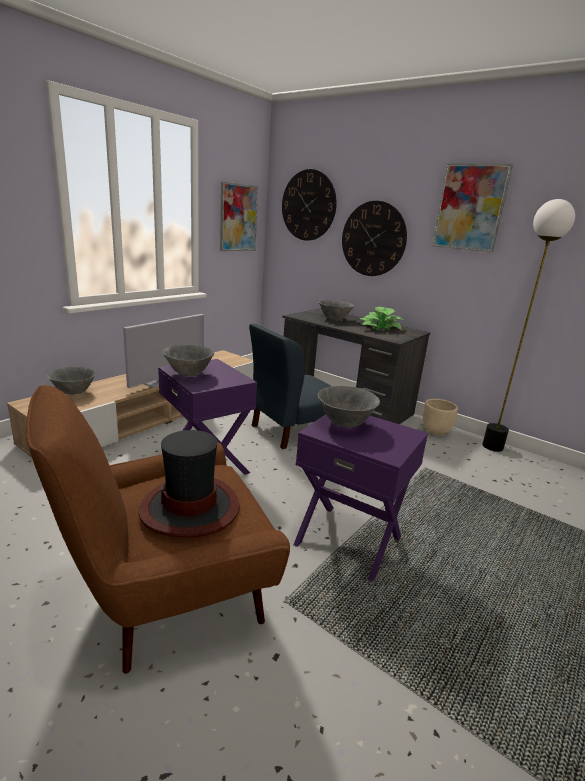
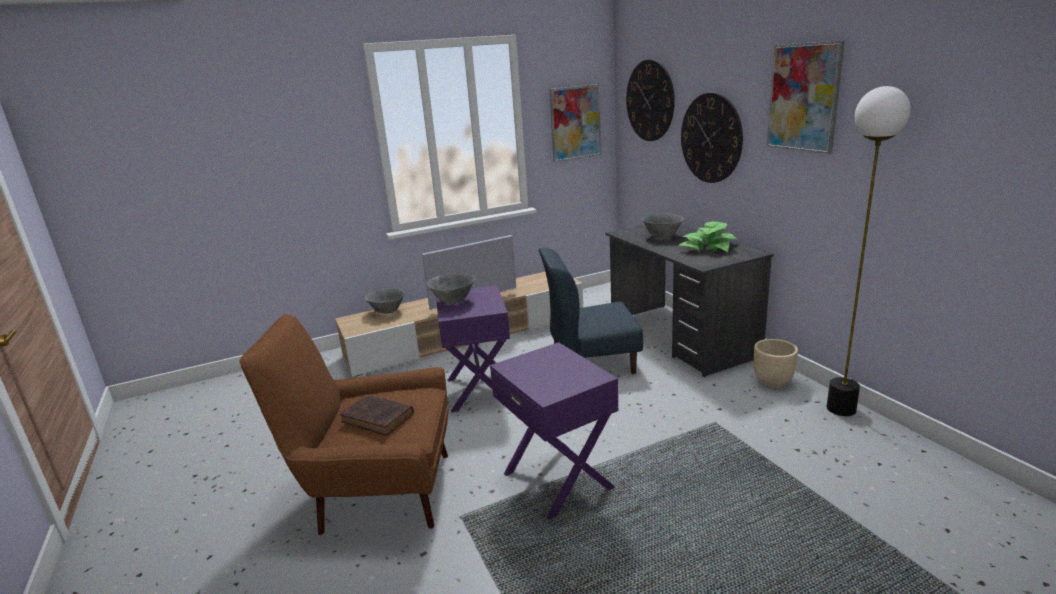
camera: 30 degrees right, 0 degrees up
hat [139,430,240,537] -> brown book [339,394,414,436]
grey bowl [318,386,380,428] -> none

